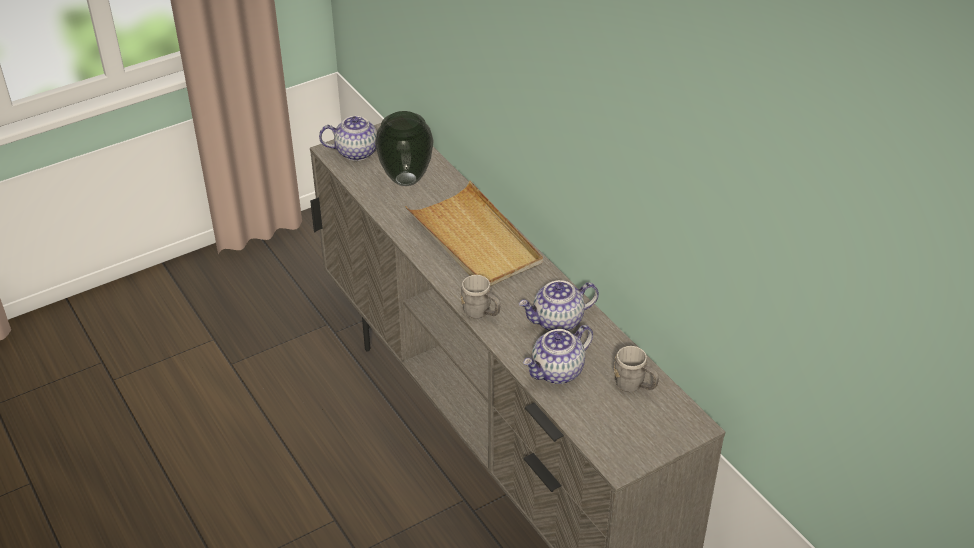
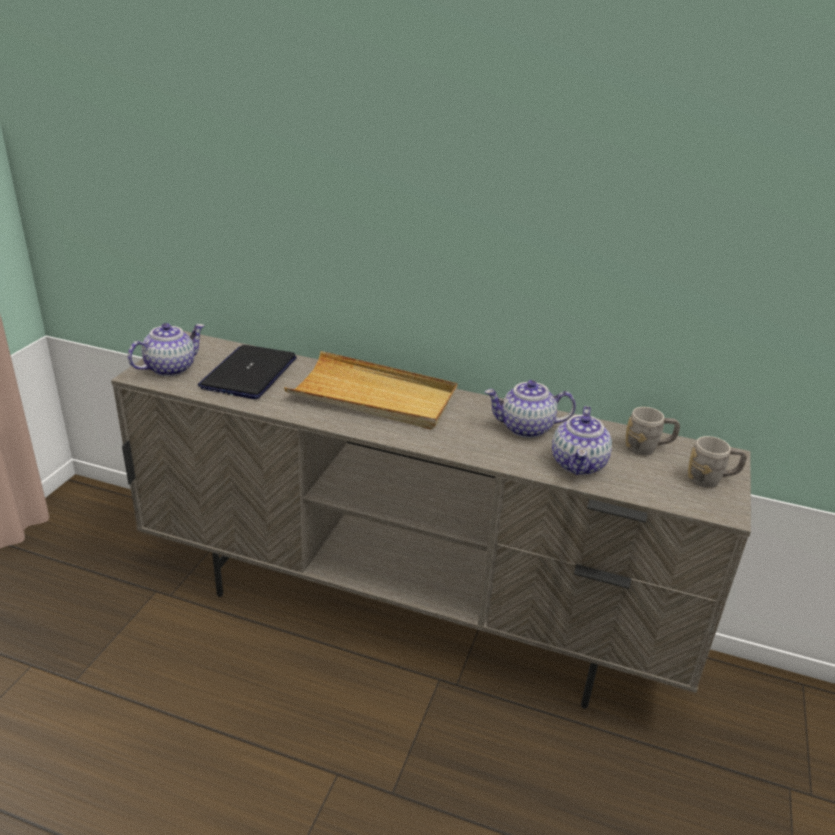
camera: 40 degrees left, 10 degrees down
vase [375,111,434,186] -> laptop [198,345,297,399]
grey mug [460,275,500,319] -> grey mug moved to [688,436,747,488]
teapot [519,280,599,331] -> teapot turned 60 degrees clockwise [485,380,576,438]

